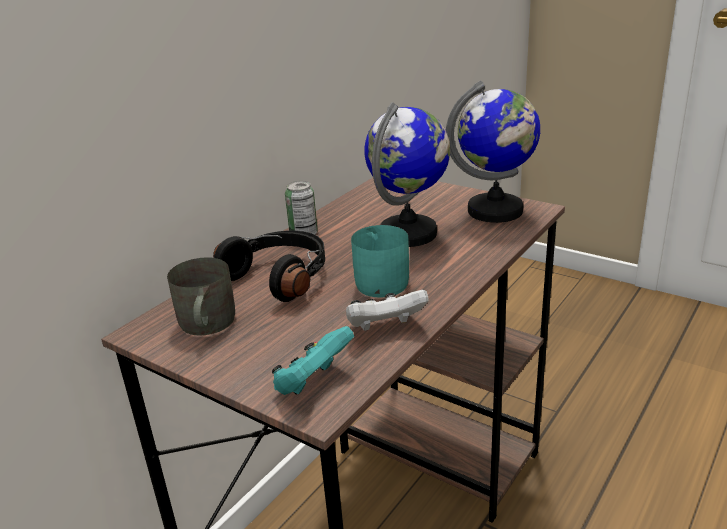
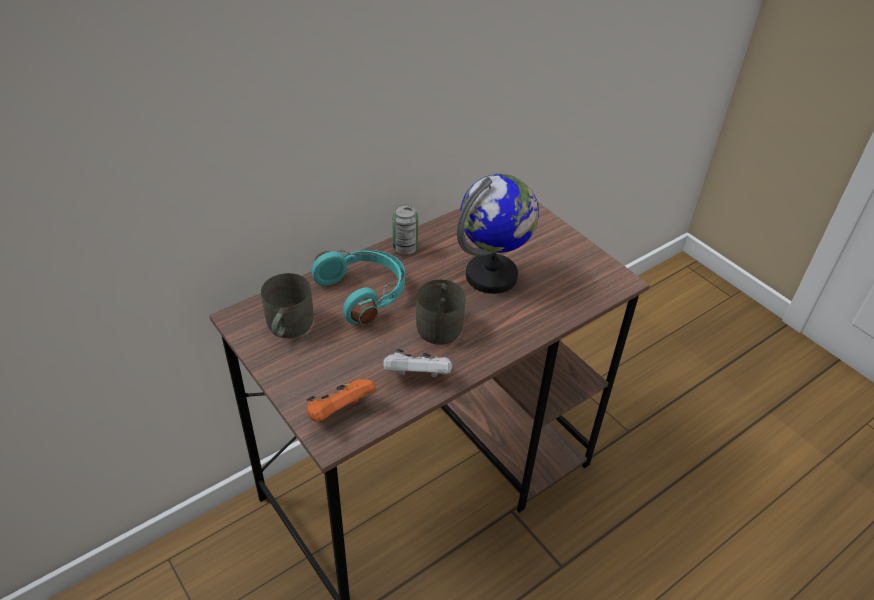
camera: 15 degrees right, 15 degrees up
black headphones [213,230,325,302] -> turquoise headphones [311,250,405,325]
turquoise game controller [272,326,354,395] -> orange game controller [307,379,376,422]
turquoise mug [351,225,409,298] -> grey mug [416,280,466,345]
globe [446,81,540,223] -> none

